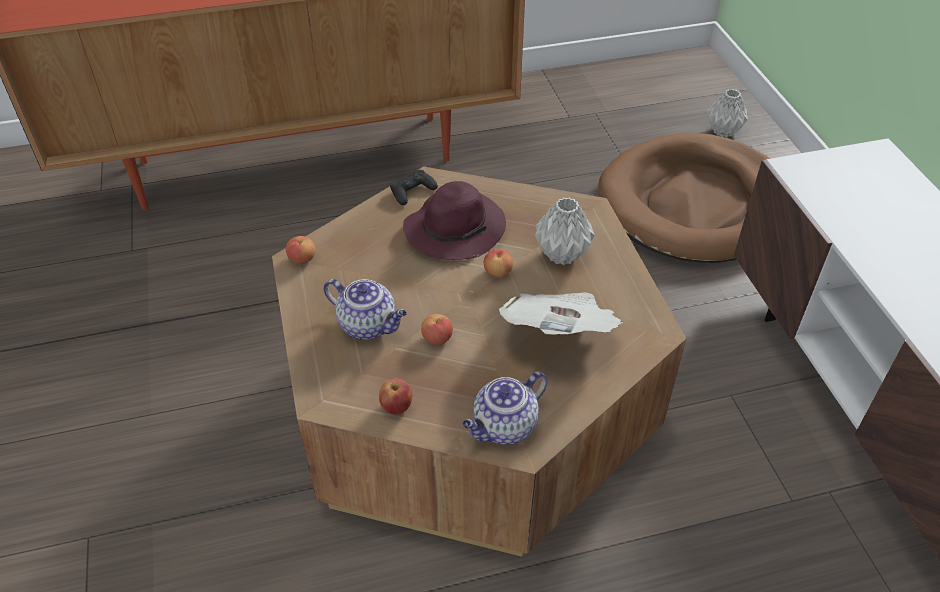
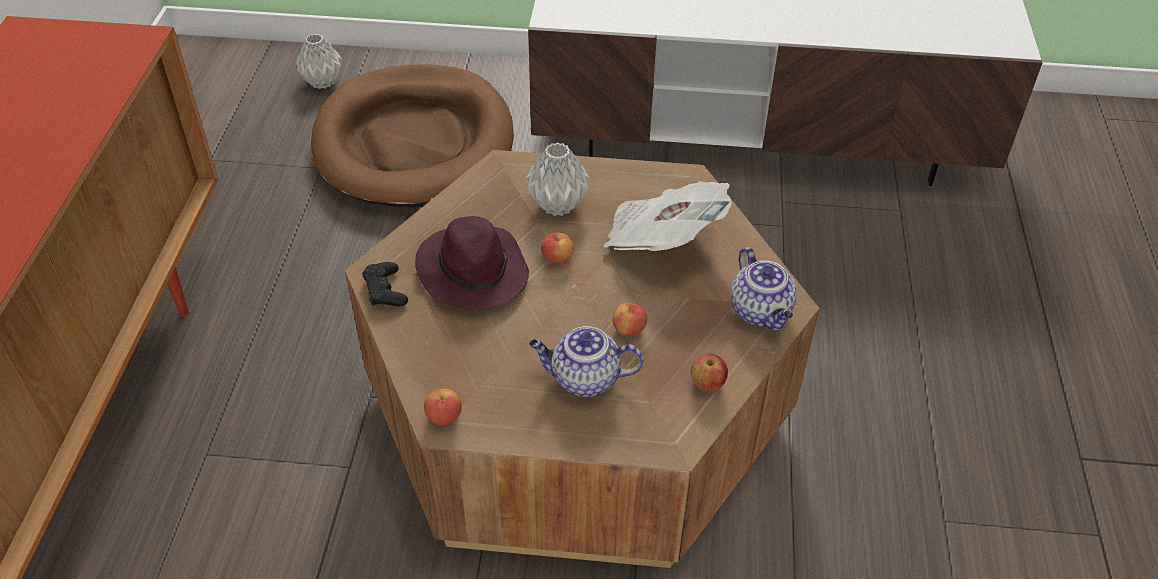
camera: 70 degrees left, 0 degrees up
teapot [324,279,407,340] -> teapot turned 135 degrees counterclockwise [529,326,644,397]

